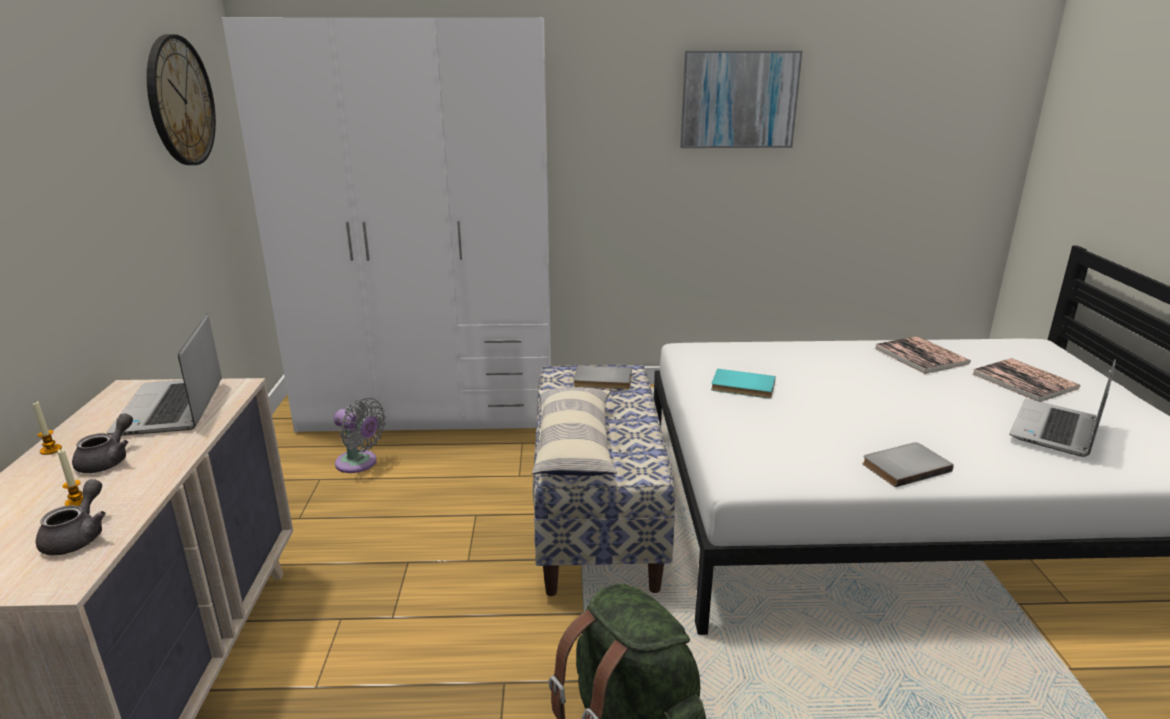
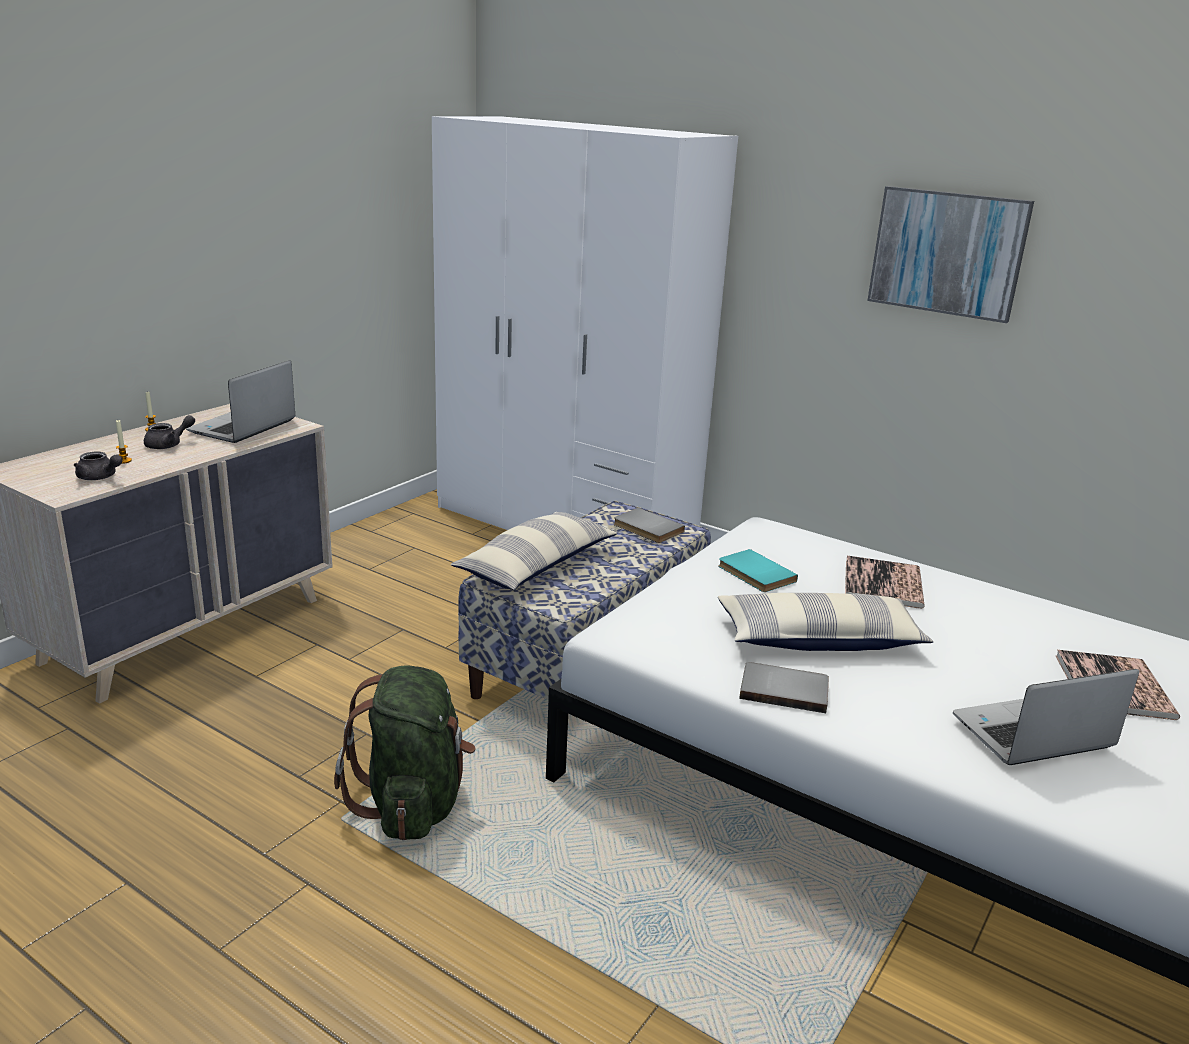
camera: 35 degrees right, 0 degrees up
grey teapot [36,479,106,556] -> grey teapot turned 75 degrees clockwise [74,451,123,480]
wall clock [147,34,216,165] -> none
grey fan [334,398,386,473] -> none
book [874,336,971,374] -> book moved to [845,556,925,609]
none -> pillow [718,593,934,651]

